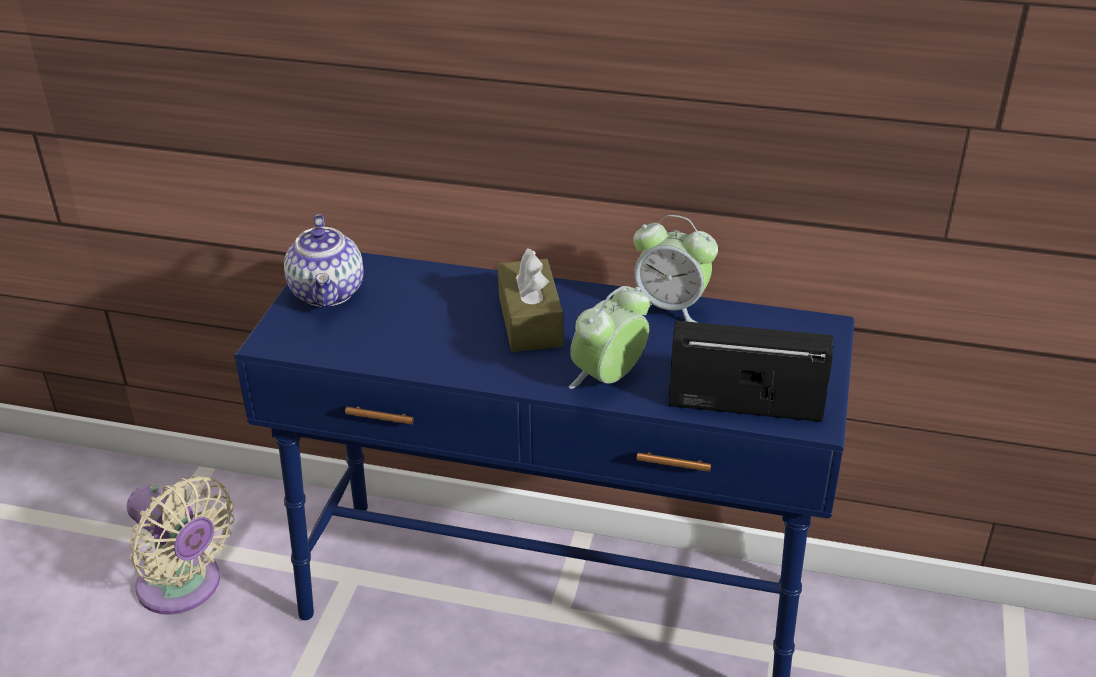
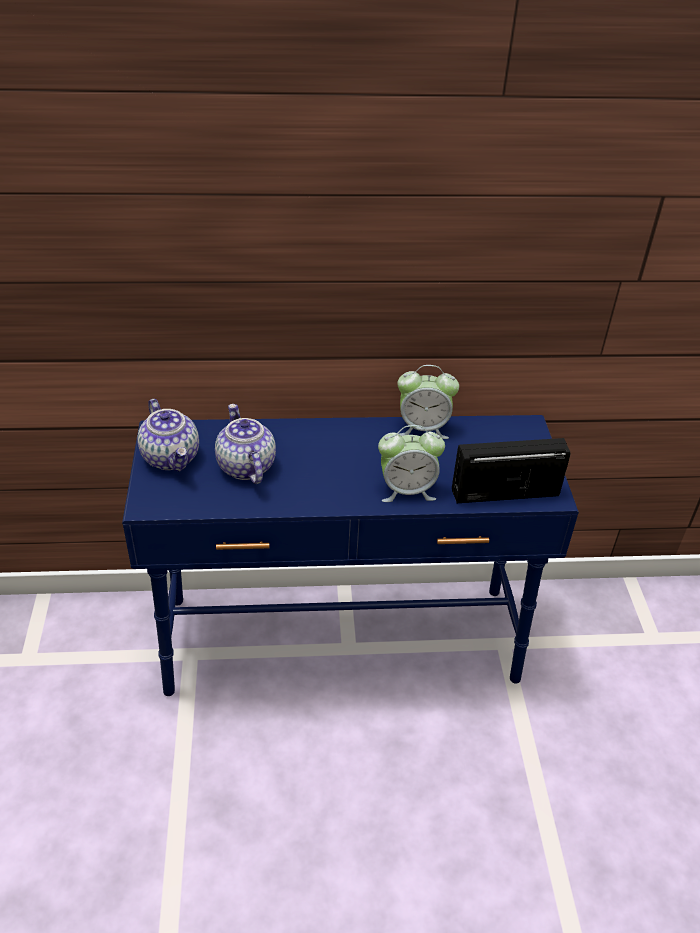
camera: 20 degrees left, 5 degrees up
beige fan [127,476,235,615] -> none
brown tissue box [498,248,563,352] -> none
alarm clock [569,286,650,389] -> alarm clock turned 120 degrees counterclockwise [378,425,445,502]
none -> teapot [215,404,276,484]

